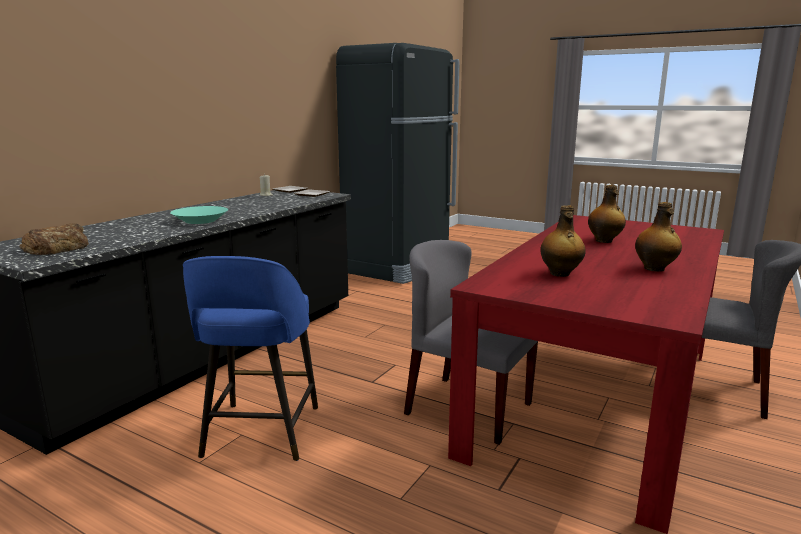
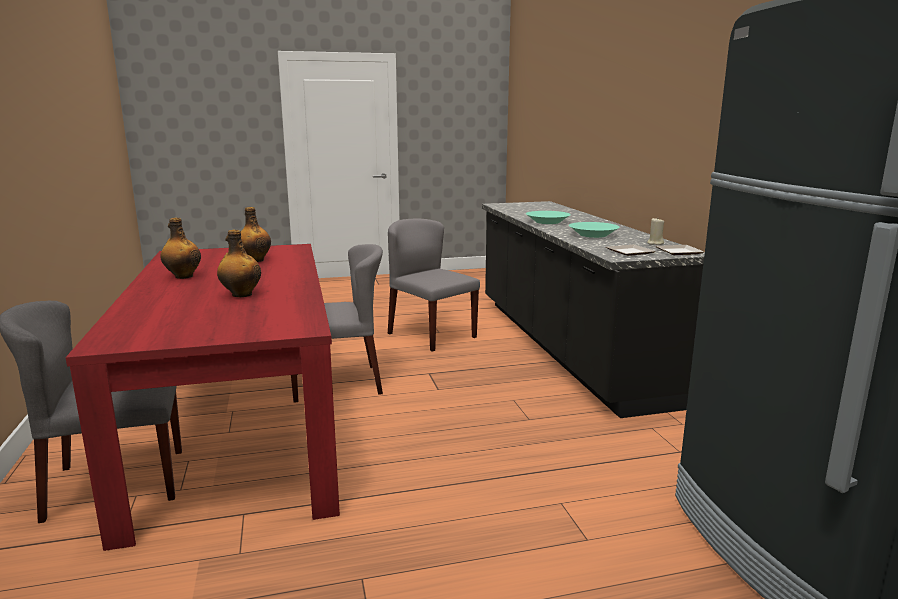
camera: 135 degrees right, 0 degrees up
bread [19,223,89,255] -> none
blue stool [183,256,318,461] -> grey chair [388,218,480,352]
none -> turquoise bowl [569,222,619,238]

